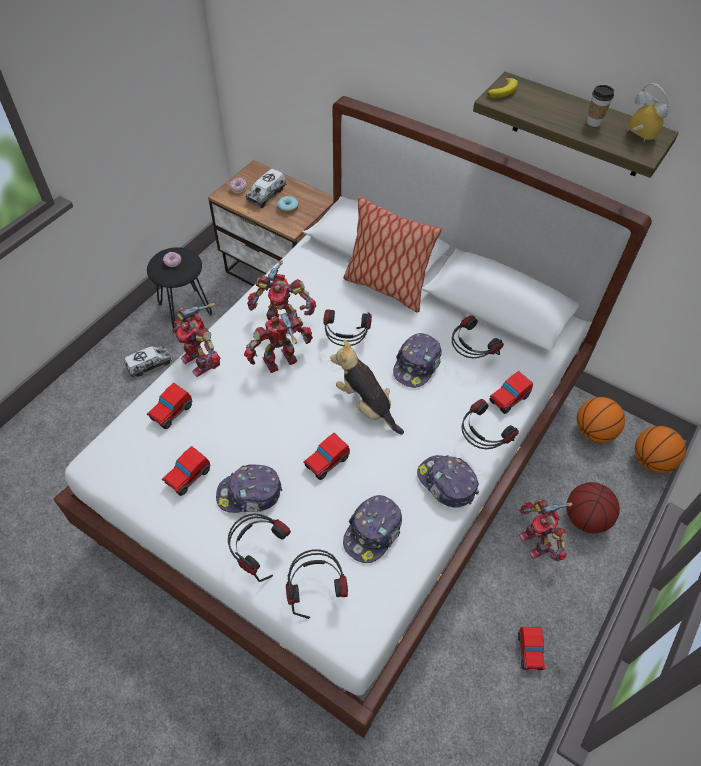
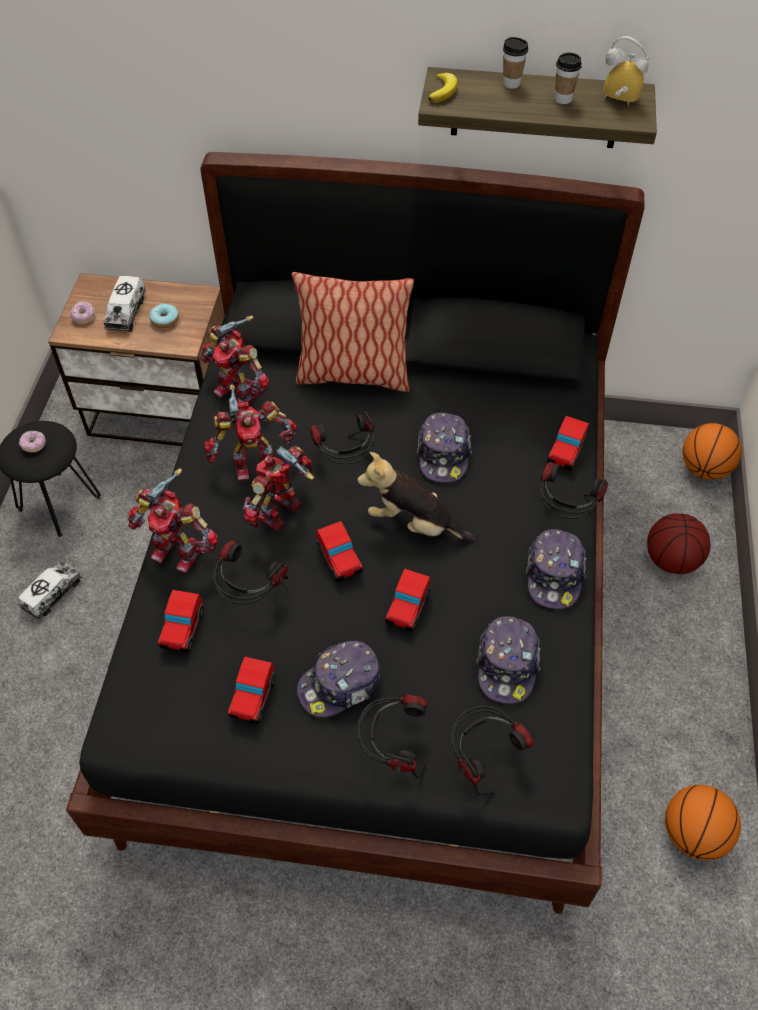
camera: 25 degrees left, 0 degrees up
white bed [53,96,652,738] -> black bed [66,152,645,914]
cap [417,455,479,508] -> cap turned 105 degrees counterclockwise [526,529,586,609]
headphones [452,315,504,358] -> headphones moved to [214,540,288,604]
toy car [518,627,545,670] -> toy car moved to [317,521,363,582]
toy robot [519,499,572,561] -> toy robot moved to [200,316,270,403]
basketball [577,397,625,443] -> basketball moved to [665,785,741,860]
none -> cup [503,37,528,89]

